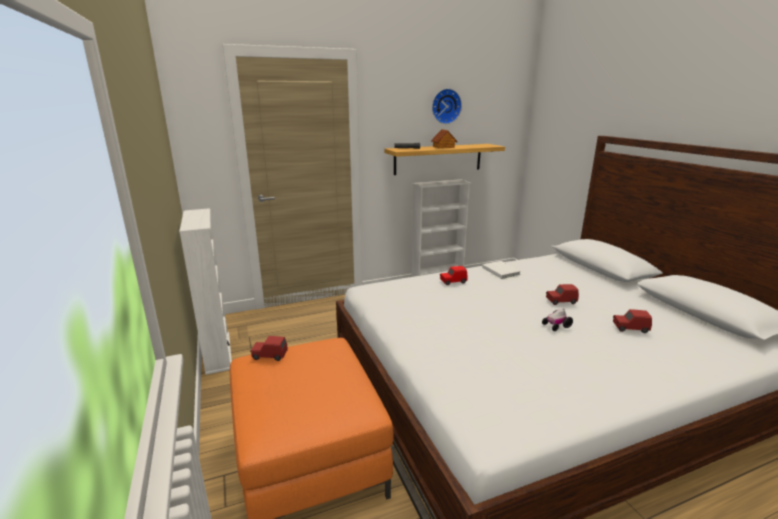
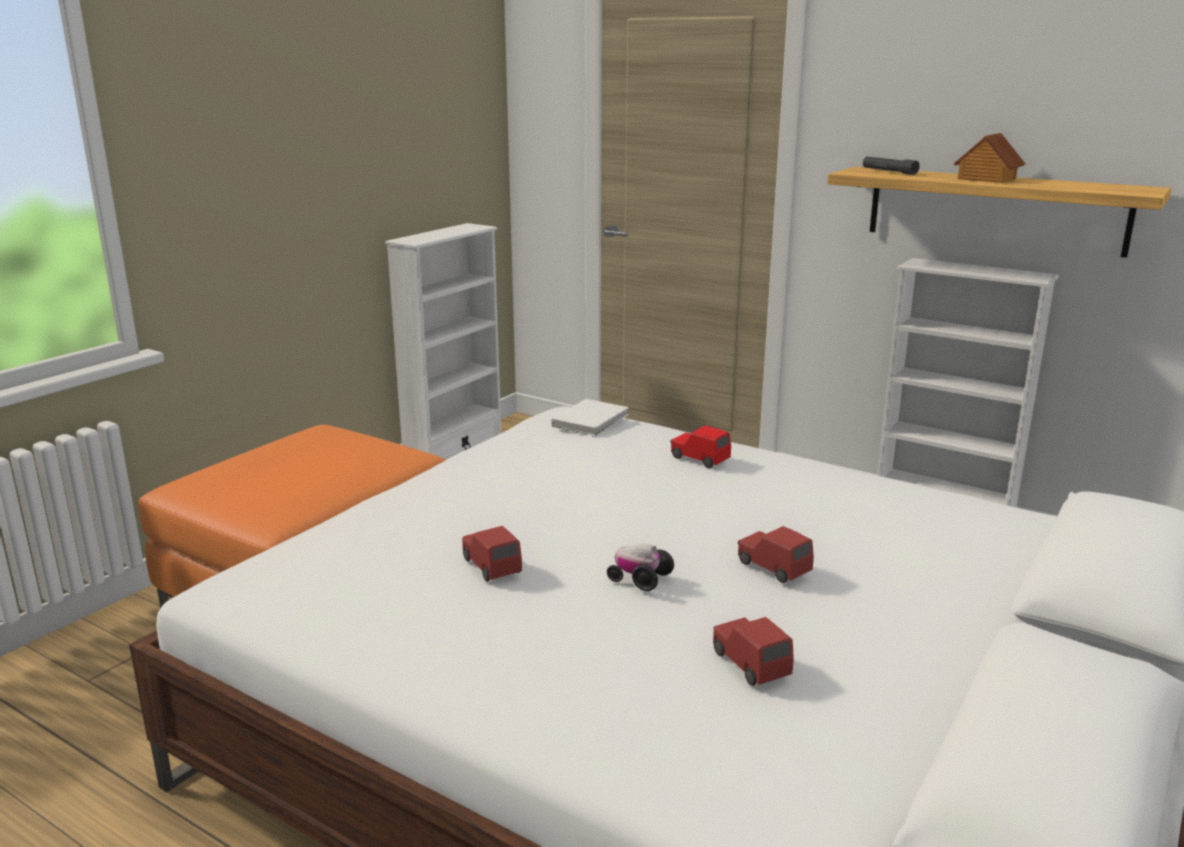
camera: 55 degrees right, 0 degrees up
red toy car [250,336,288,361] -> red toy car moved to [462,526,522,581]
wall clock [432,88,462,124] -> none
white book [482,261,521,279] -> white book moved to [551,399,629,436]

